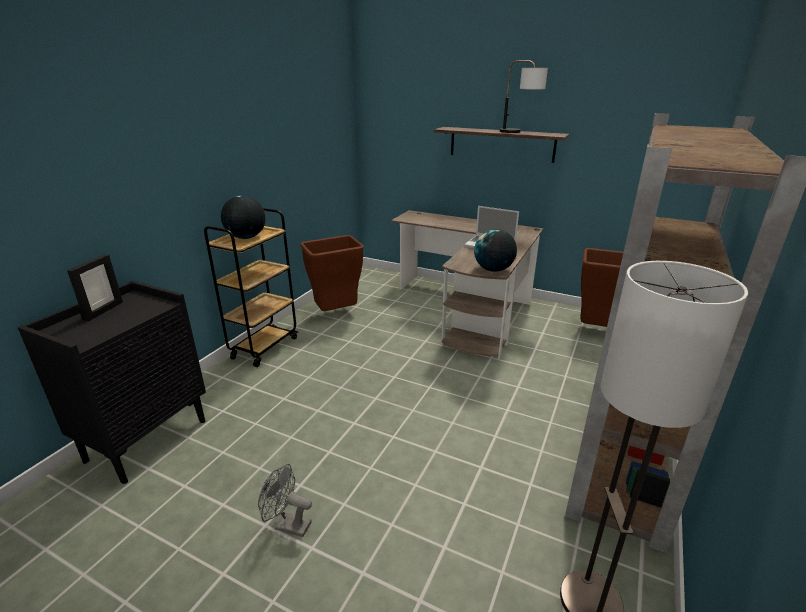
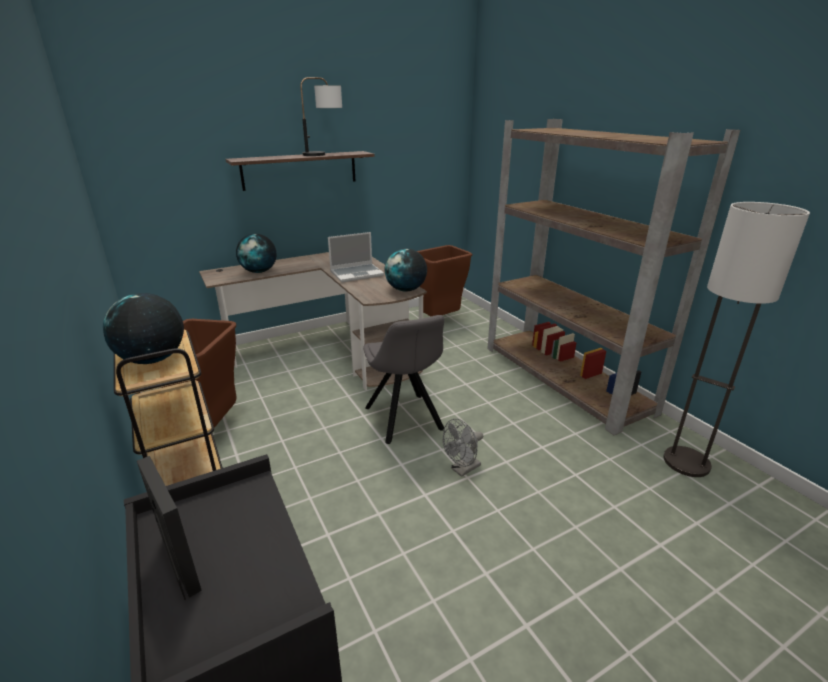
camera: 55 degrees left, 0 degrees up
grey fan [258,464,312,537] -> grey fan moved to [443,419,483,477]
none -> globe [236,234,276,273]
none -> grey chair [363,315,444,444]

